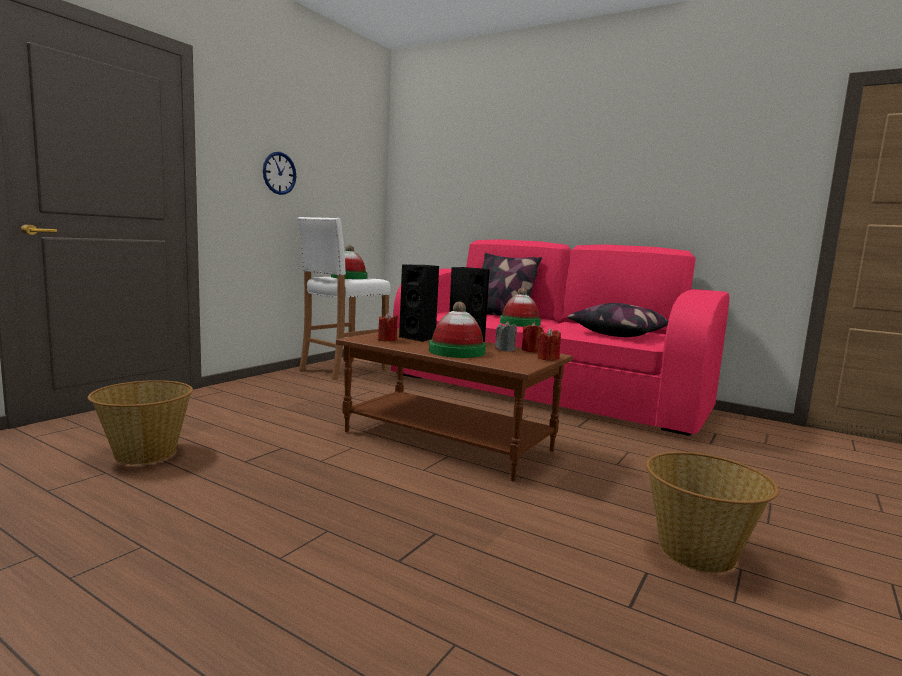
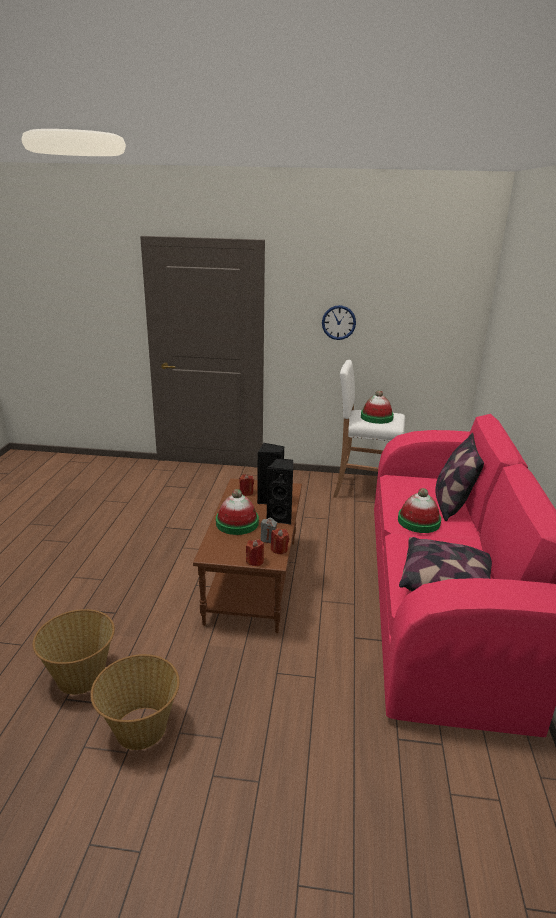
camera: 65 degrees right, 15 degrees up
basket [88,380,193,465] -> basket moved to [33,609,115,695]

